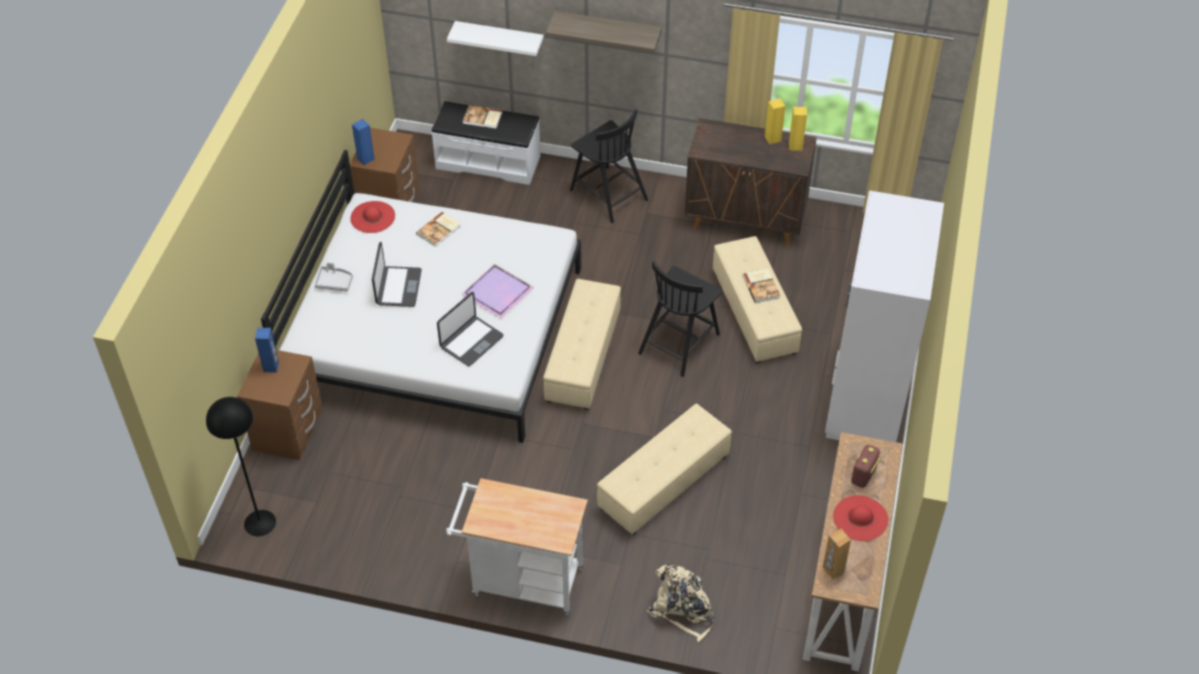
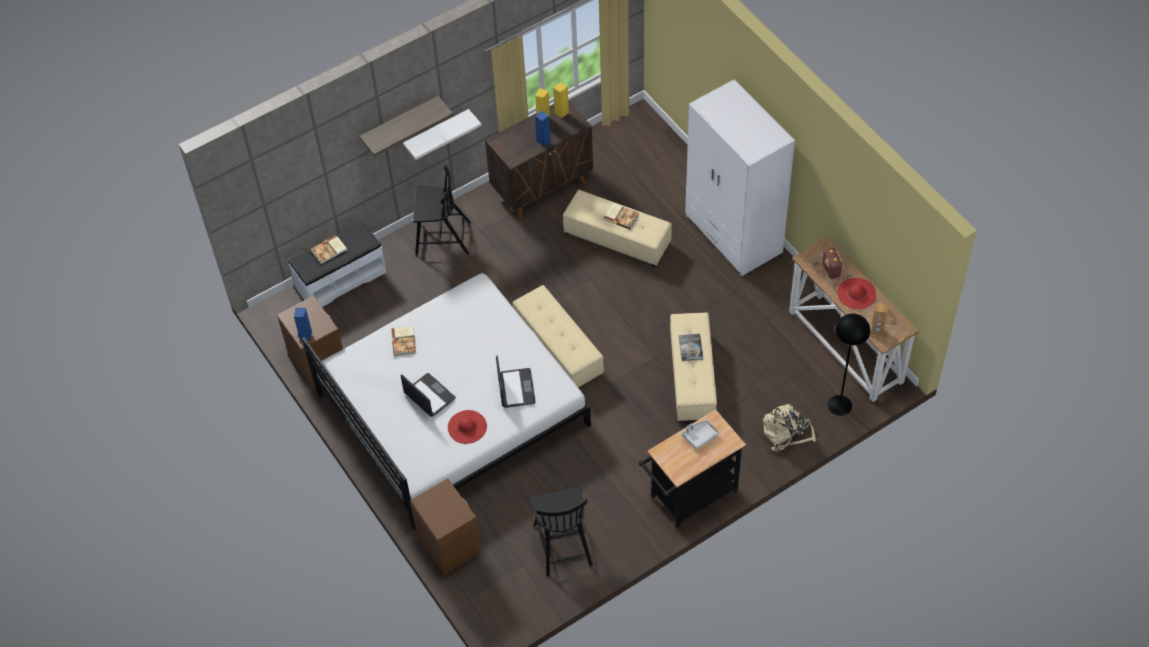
camera: 45 degrees left, 5 degrees up
black floor lamp [206,397,276,536] -> black floor lamp moved to [828,313,870,416]
blue speaker [255,328,279,372] -> blue speaker moved to [535,111,551,147]
grey tray [314,262,353,292] -> grey tray moved to [682,420,719,450]
red hat [351,201,395,233] -> red hat moved to [448,410,487,444]
white cart [446,478,588,615] -> black cart [639,410,746,528]
white shelf [447,21,544,56] -> white shelf moved to [403,109,482,160]
purple tray [461,264,534,318] -> none
black chair [638,261,723,377] -> black chair moved to [530,487,593,576]
none -> book [679,334,703,361]

